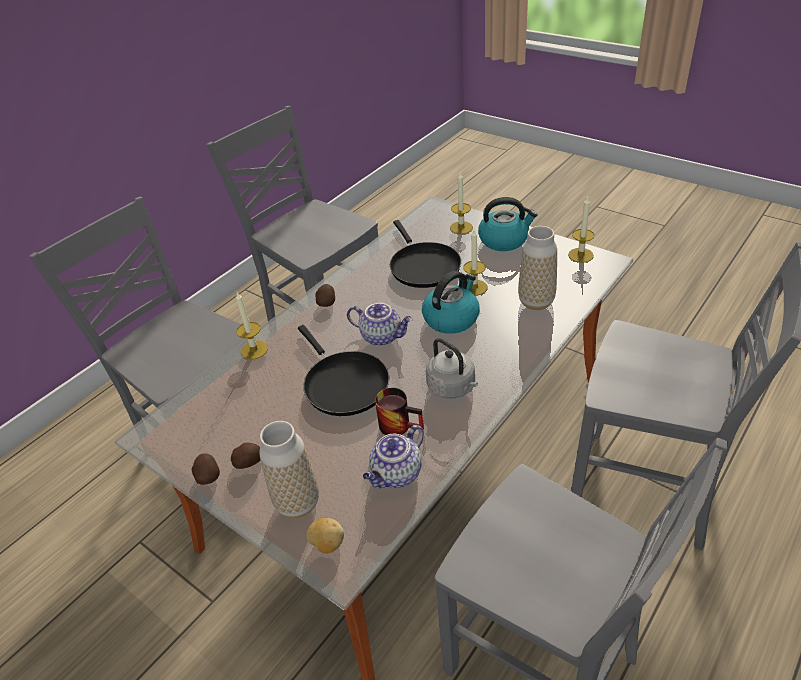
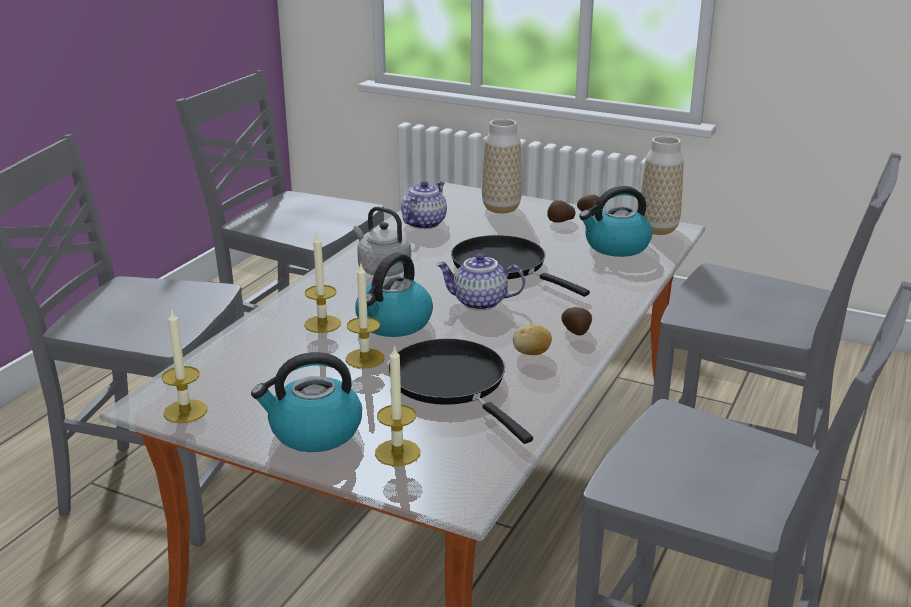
camera: 165 degrees right, 15 degrees down
candle [236,292,268,360] -> candle moved to [304,234,341,333]
potato [306,518,344,554] -> potato moved to [513,325,552,355]
mug [375,388,424,435] -> none
vase [518,226,557,310] -> vase moved to [641,136,684,235]
none -> kettle [579,186,652,257]

